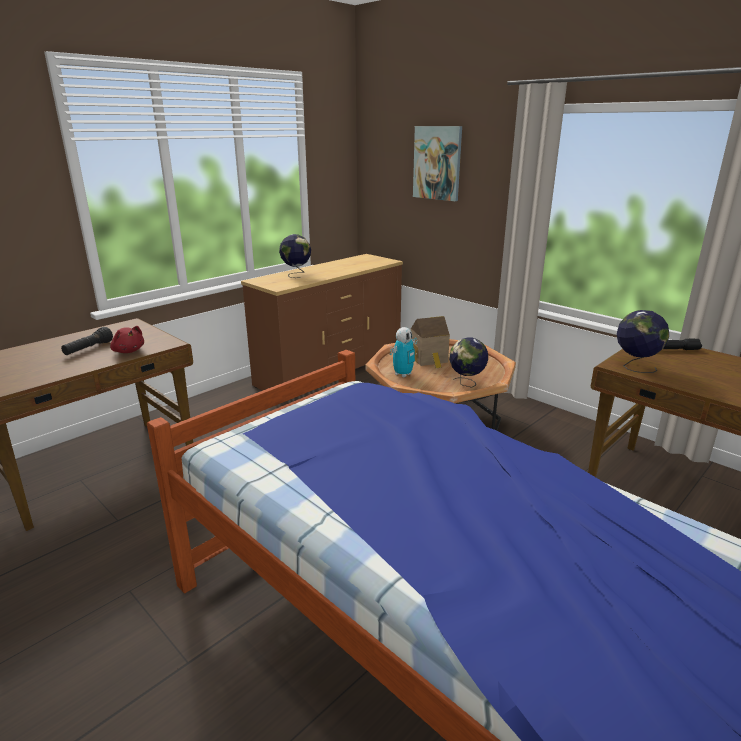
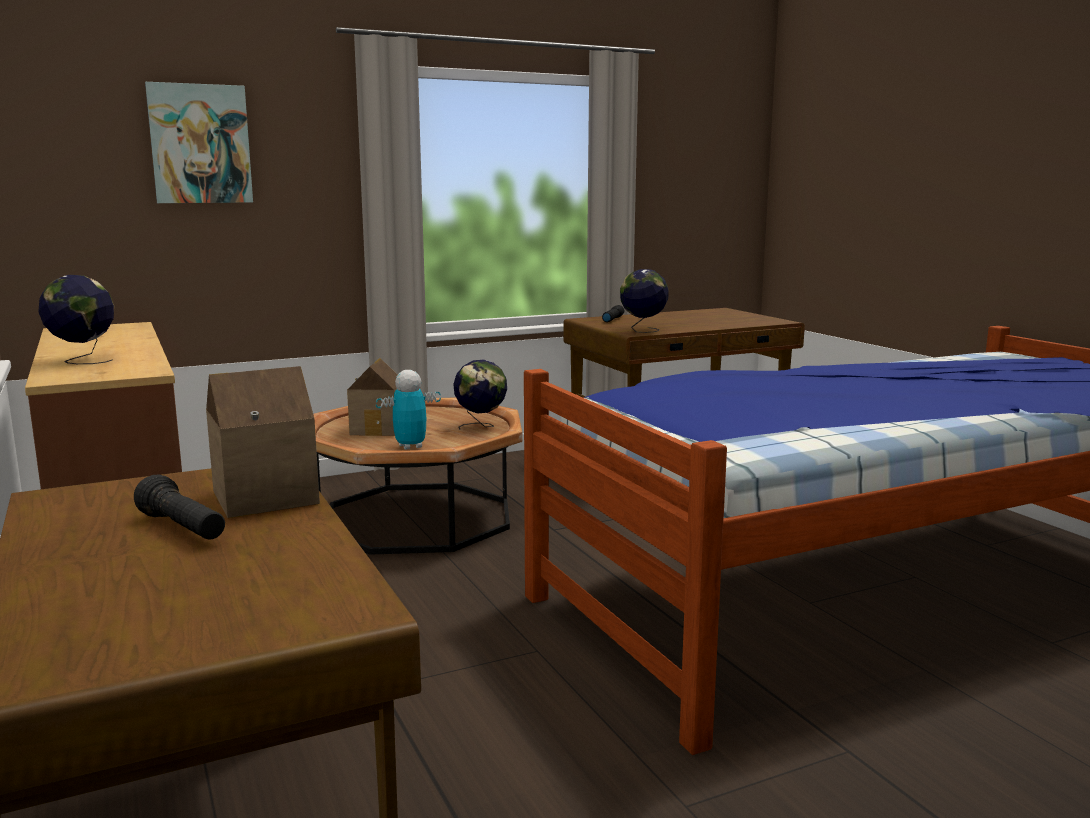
camera: 70 degrees left, 10 degrees down
red plush toy [110,326,144,353] -> toy house [206,366,320,518]
toy robot [390,327,417,377] -> toy robot turned 90 degrees counterclockwise [376,370,441,450]

